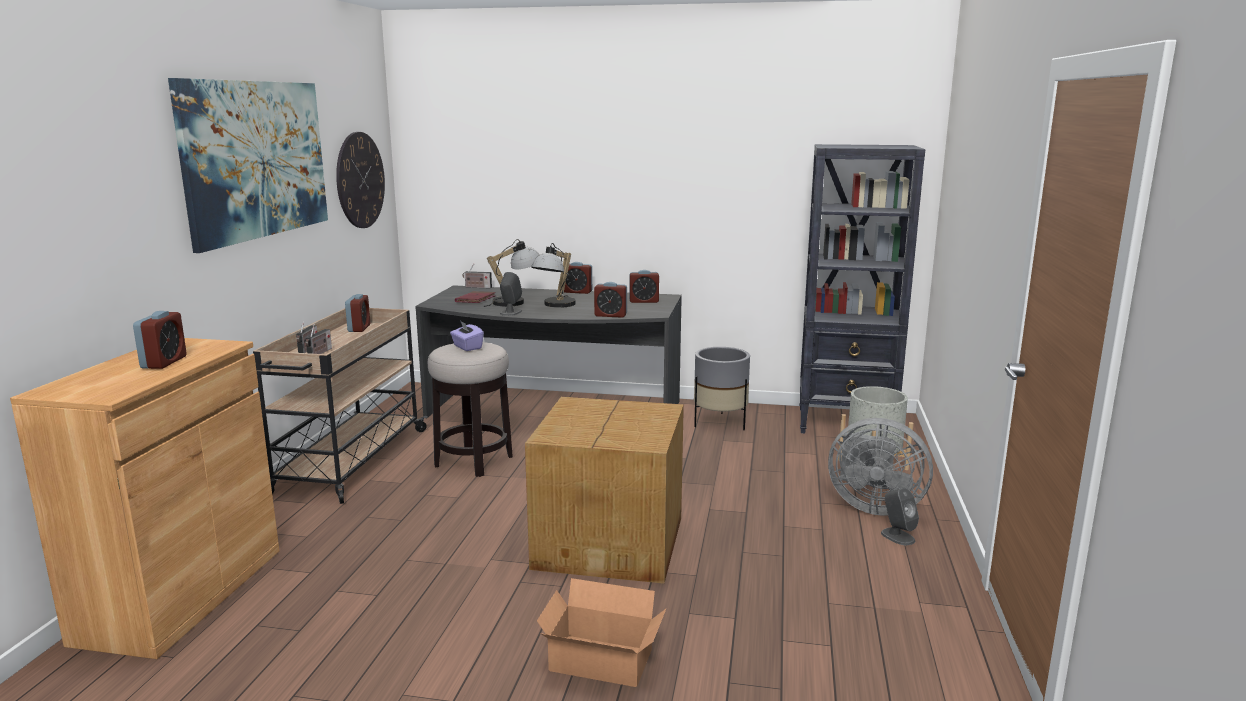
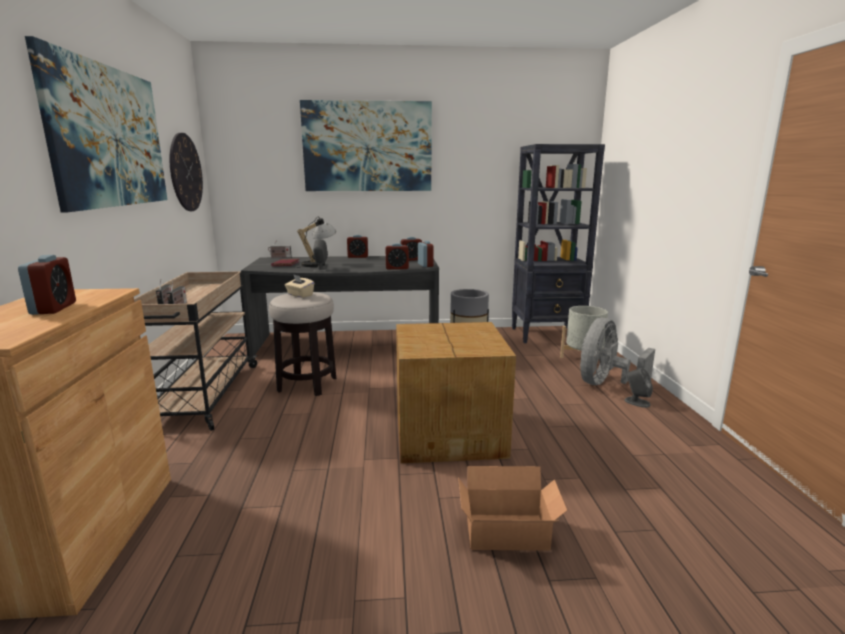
camera: 15 degrees left, 0 degrees up
alarm clock [345,294,370,332] -> alarm clock moved to [418,241,434,267]
purple tissue box [450,321,484,351] -> beige tissue box [285,274,314,298]
table lamp [531,243,576,308] -> none
grey fan [828,418,933,516] -> grey fan turned 120 degrees clockwise [580,318,655,385]
none -> picture [300,100,432,191]

